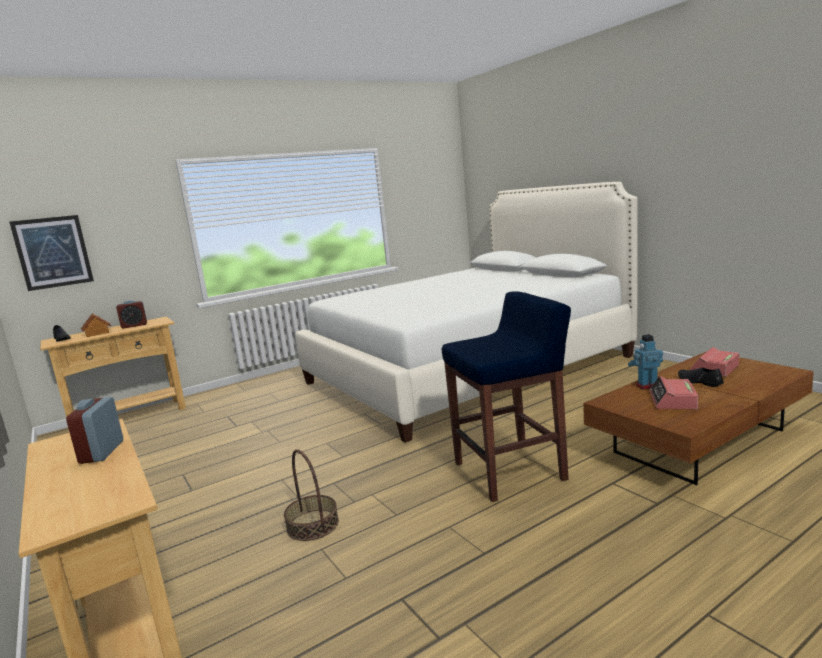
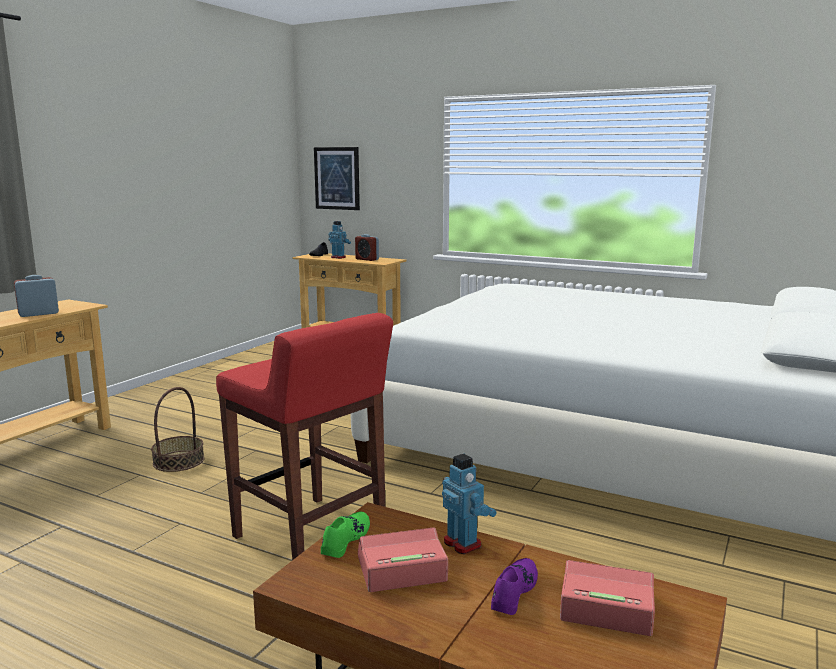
camera: 60 degrees right, 0 degrees up
toy house [81,313,111,337] -> toy robot [328,221,351,259]
blue stool [442,291,571,502] -> red stool [216,313,393,560]
black shoe [678,368,724,387] -> purple shoe [491,558,538,615]
none -> green shoe [321,512,370,558]

